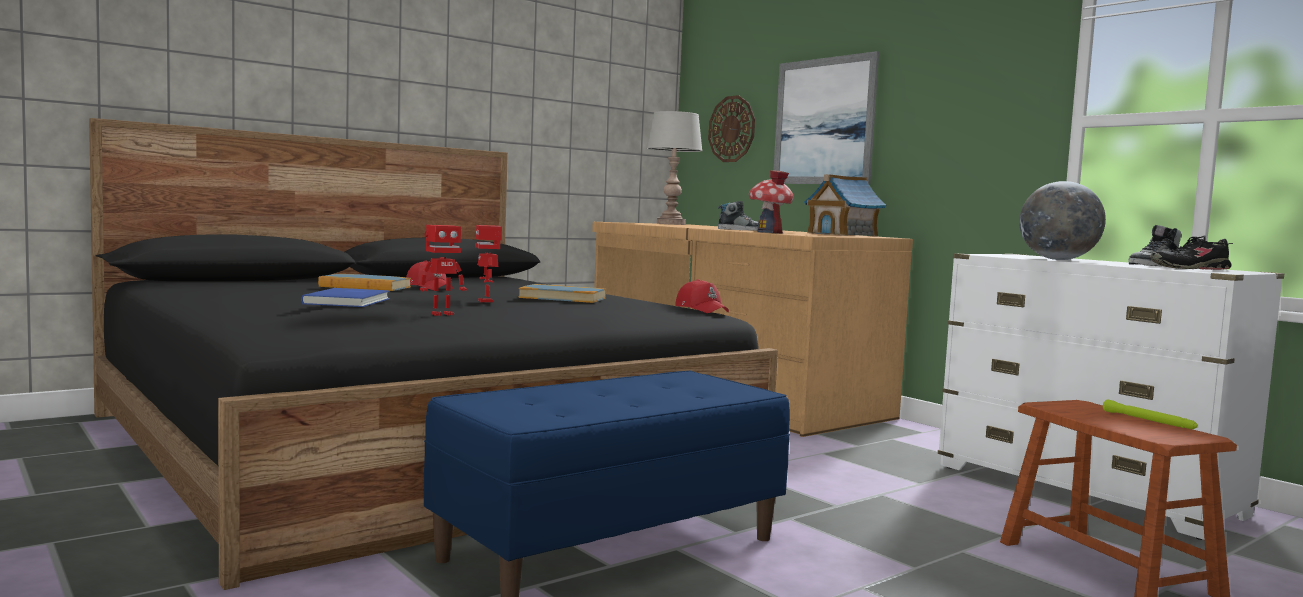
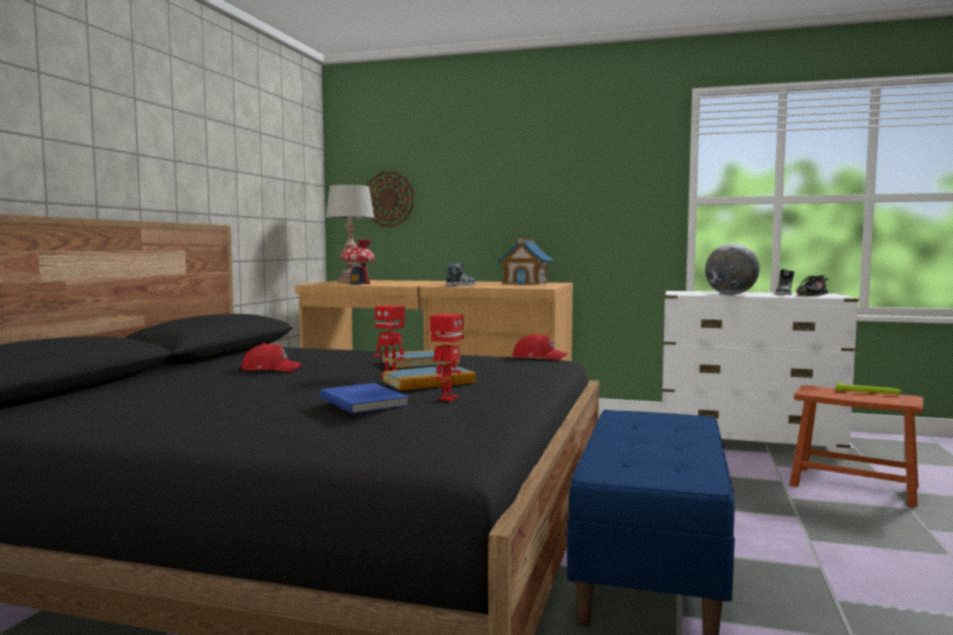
camera: 35 degrees left, 0 degrees up
book [318,274,411,291] -> book moved to [383,366,476,390]
toy house [749,170,794,233] -> toy house moved to [341,239,374,284]
picture [774,51,879,185] -> none

